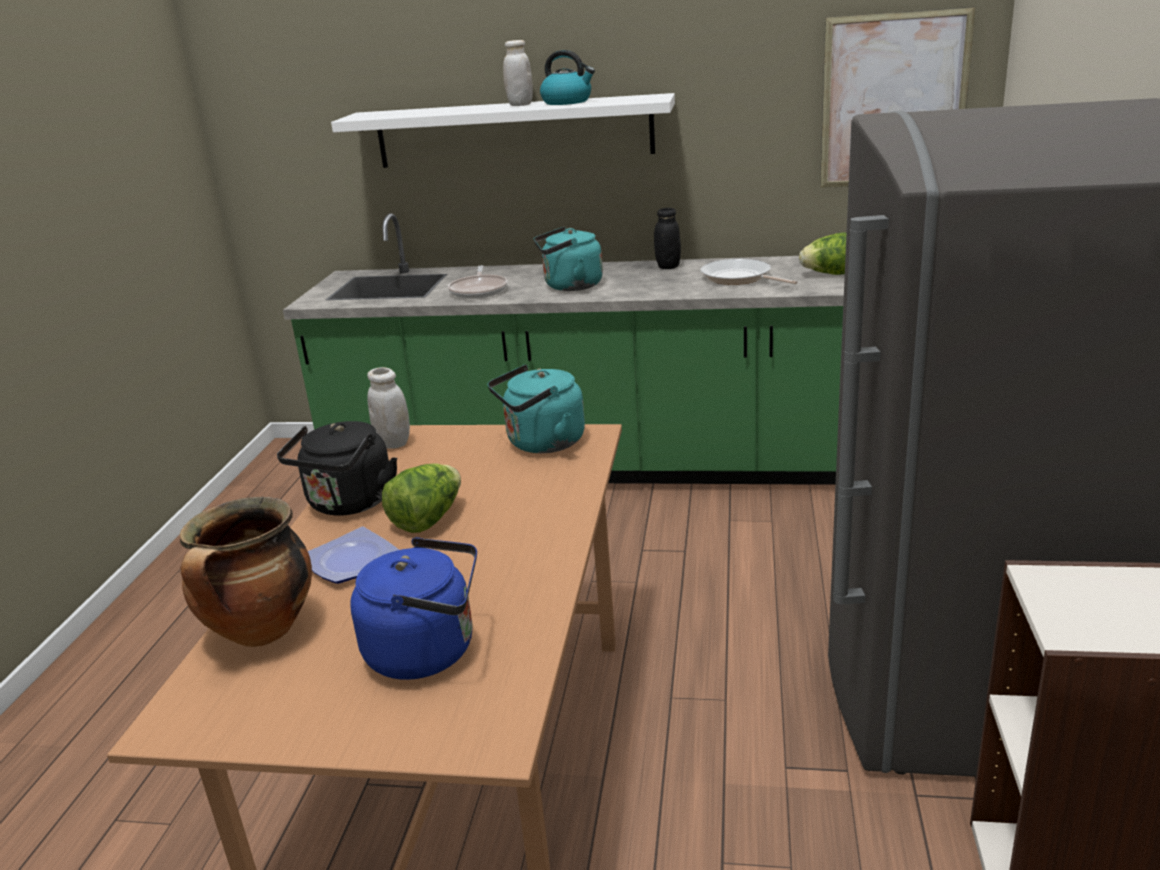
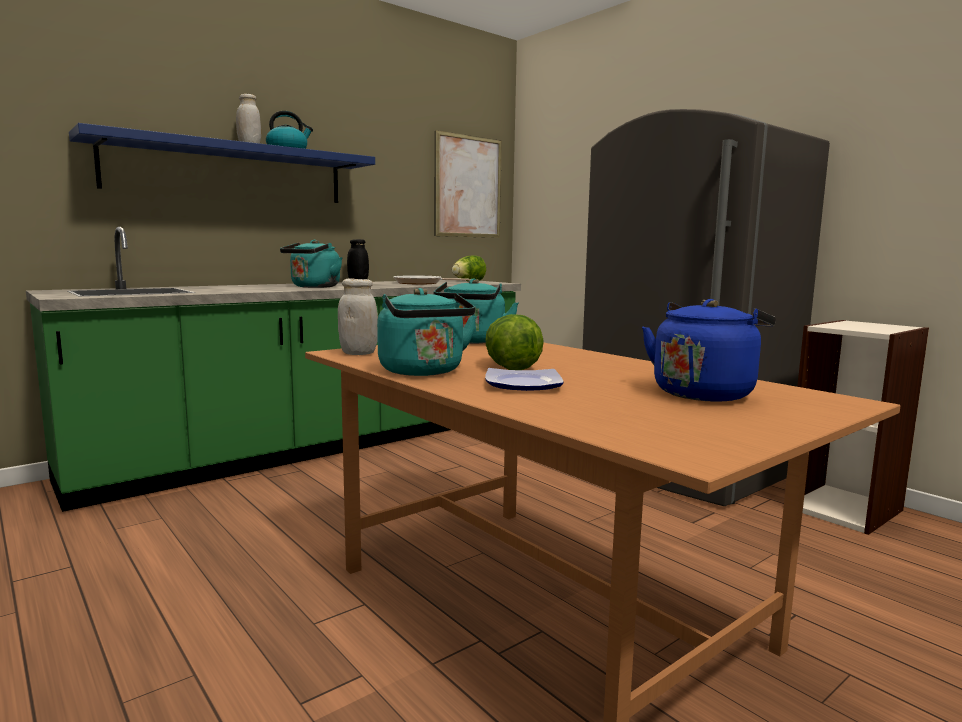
camera: 50 degrees left, 15 degrees down
cooking pot [180,497,312,647] -> none
black kettle [277,421,397,516] -> turquoise kettle [377,288,477,376]
white shelf [331,93,675,168] -> blue shelf [69,123,375,203]
frying pan [448,265,508,299] -> none

